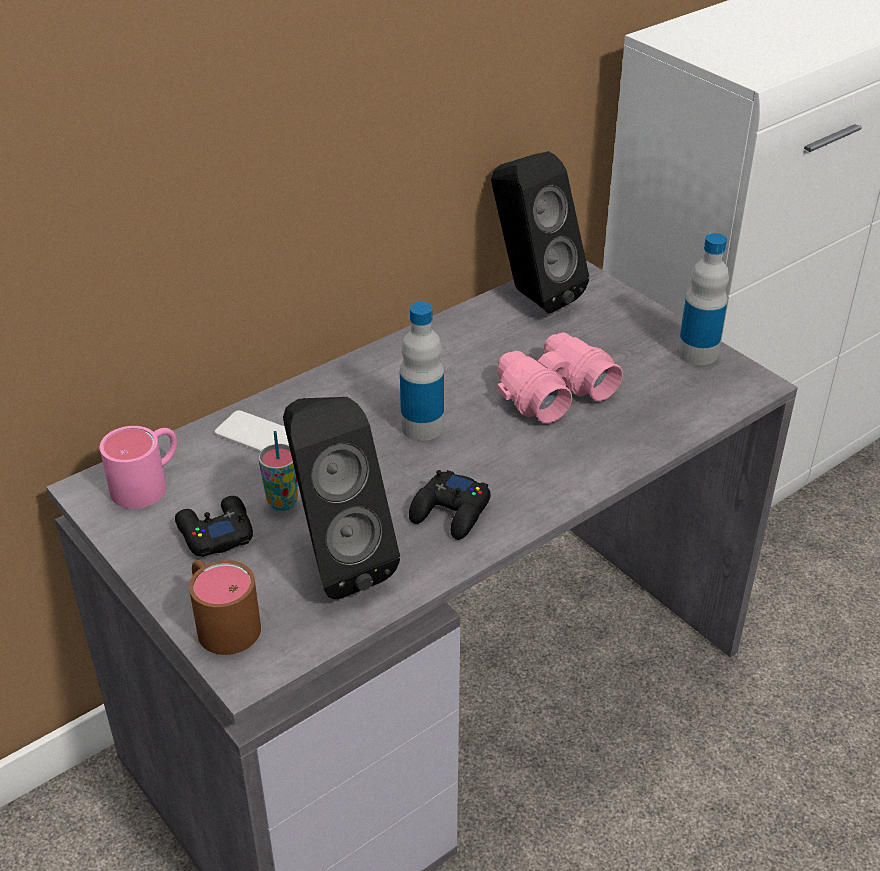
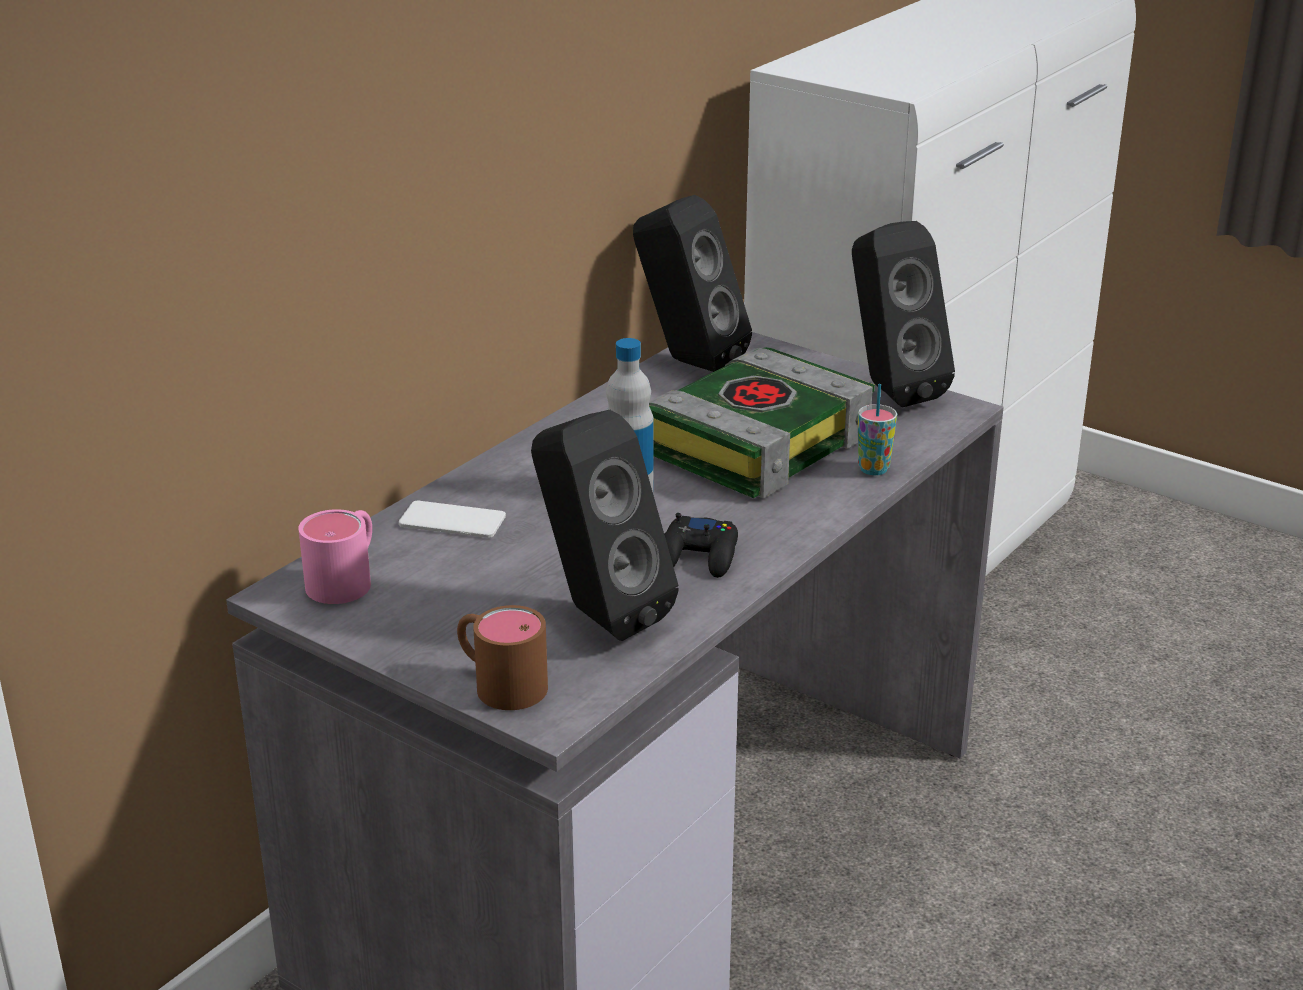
camera: 15 degrees left, 10 degrees down
black game controller [175,496,253,557] -> none
cup [259,431,298,511] -> cup moved to [858,384,897,475]
pink binoculars [497,332,623,423] -> book [649,347,875,498]
bottle [678,233,729,365] -> black speaker [852,221,955,407]

